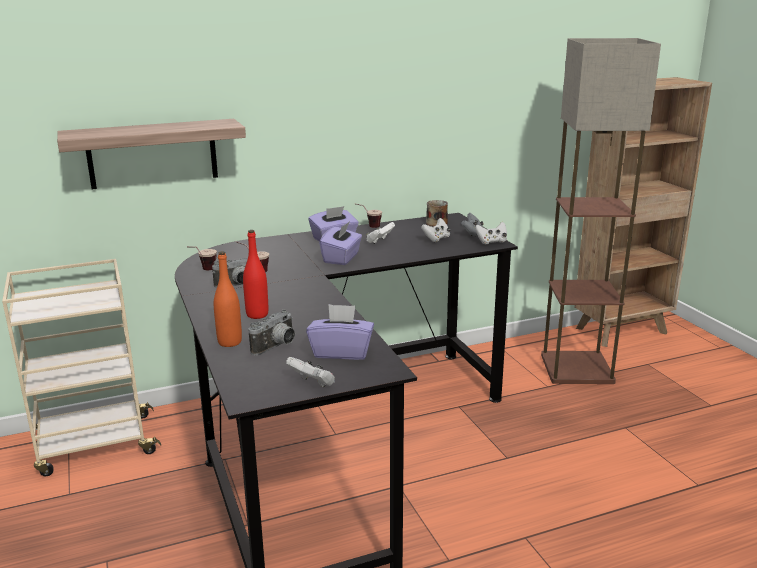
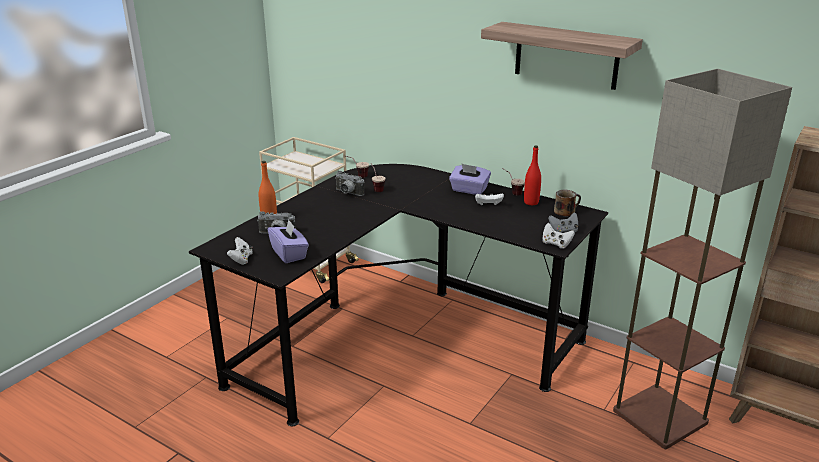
camera: 55 degrees right, 5 degrees up
shelf [57,119,246,189] -> shelf moved to [481,22,643,90]
red bottle [243,230,268,319] -> red bottle moved to [524,145,541,205]
purple tissue box [319,221,362,265] -> none
white game controller [421,218,451,242] -> none

